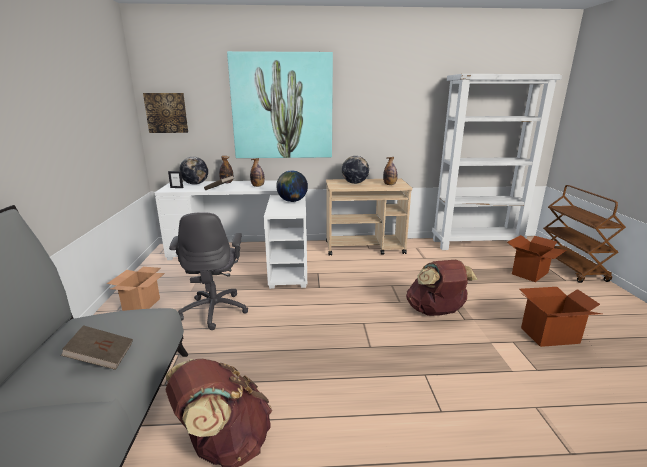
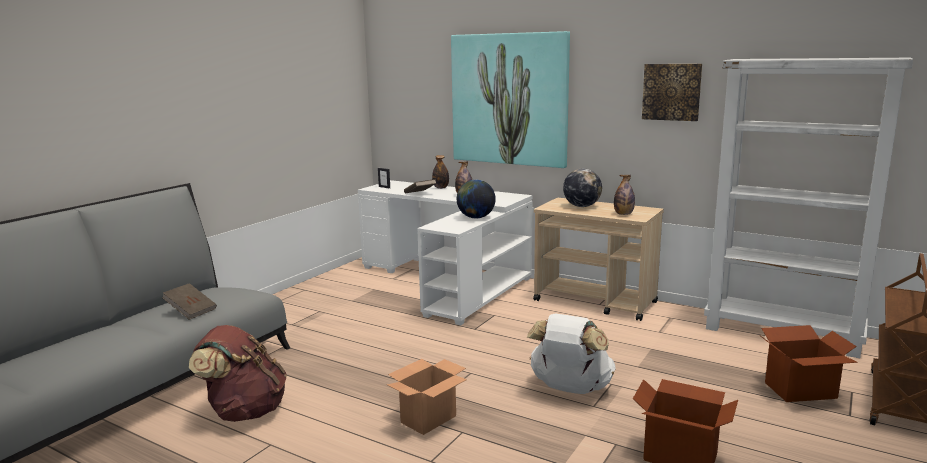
camera: 35 degrees right, 5 degrees down
cardboard box [107,267,165,311] -> cardboard box moved to [387,359,467,435]
picture [143,93,188,133] -> picture moved to [642,64,702,121]
grey office chair [169,212,248,330] -> none
globe [179,157,208,185] -> none
brown backpack [406,260,478,316] -> white backpack [527,313,616,394]

